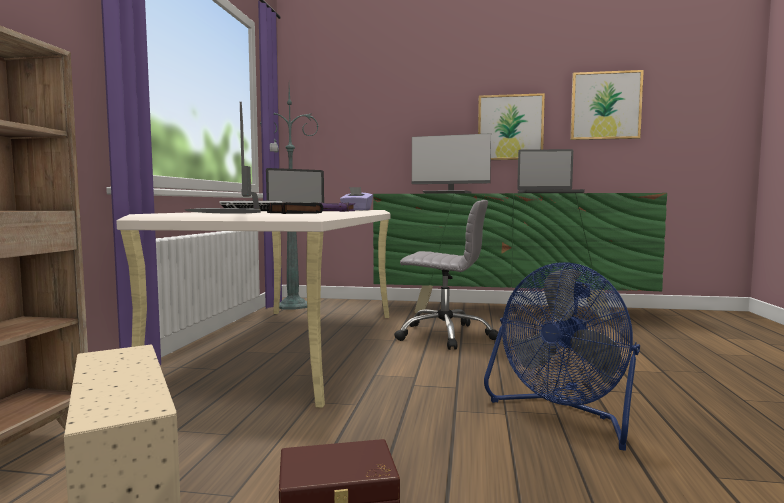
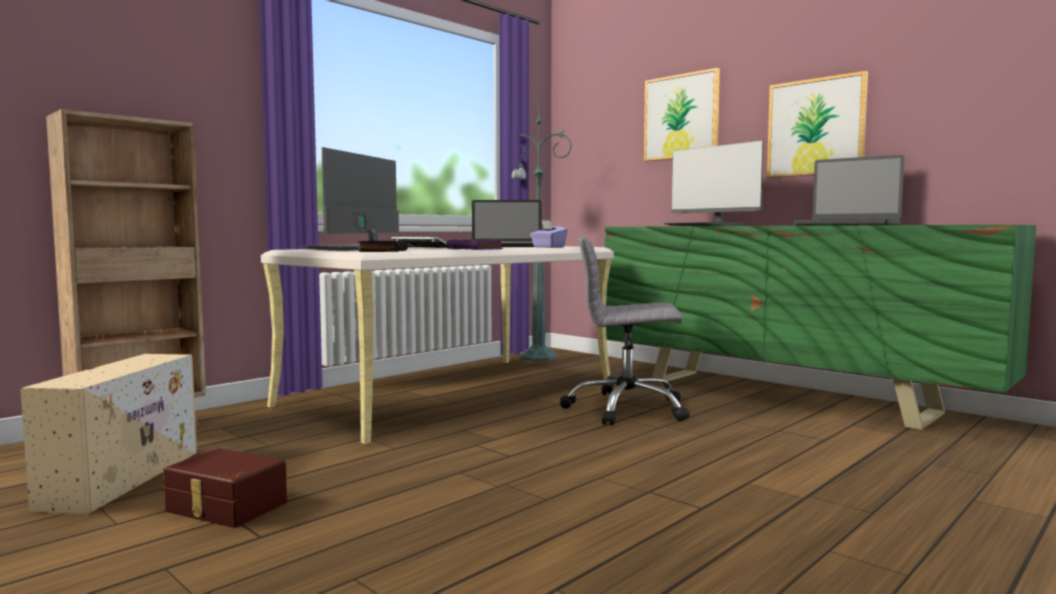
camera: 35 degrees right, 0 degrees up
grey office chair [394,200,498,350] -> grey office chair turned 135 degrees clockwise [560,236,690,425]
blue fan [484,262,640,451] -> none
picture [570,70,644,140] -> picture moved to [644,68,720,161]

